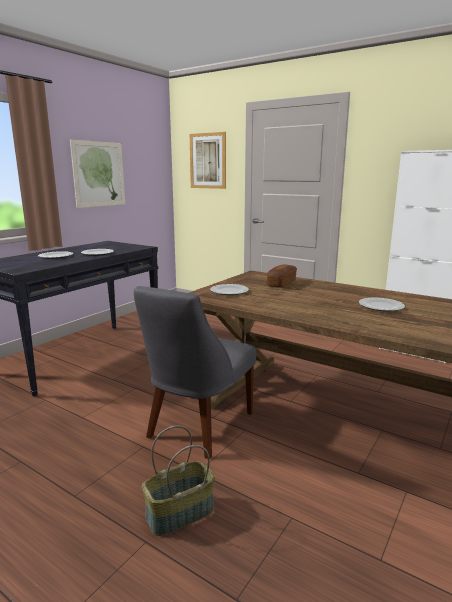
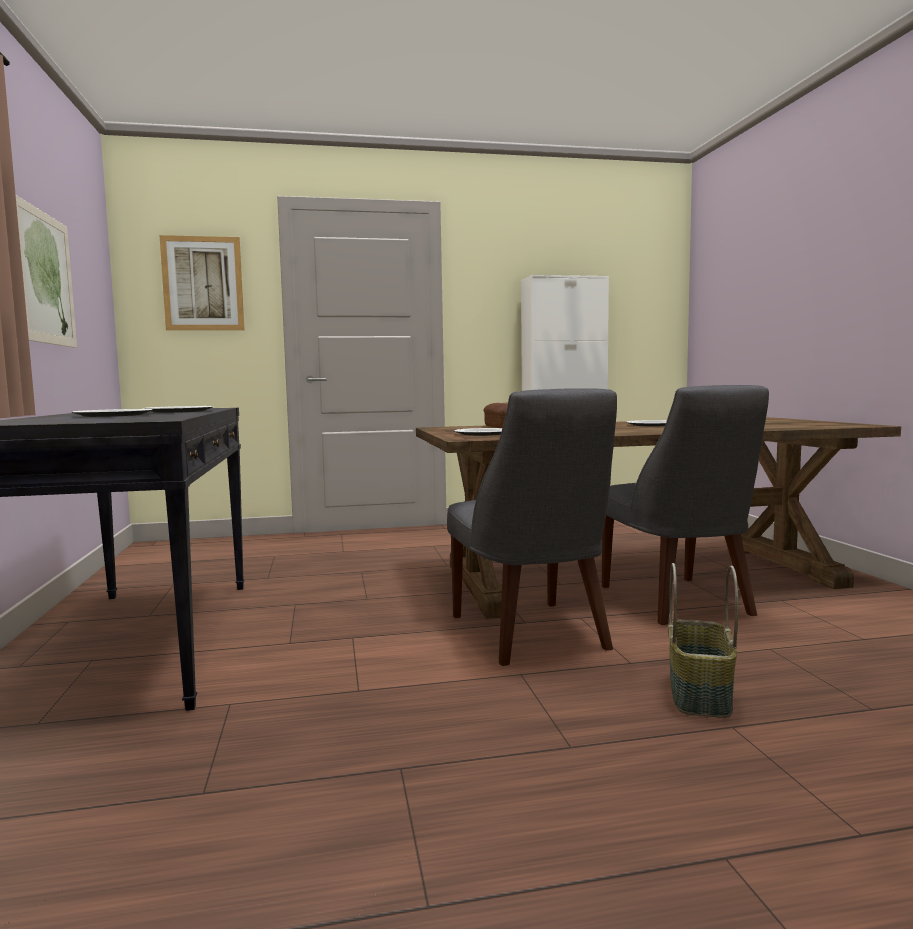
camera: 45 degrees left, 10 degrees down
none -> grey chair [602,385,769,625]

